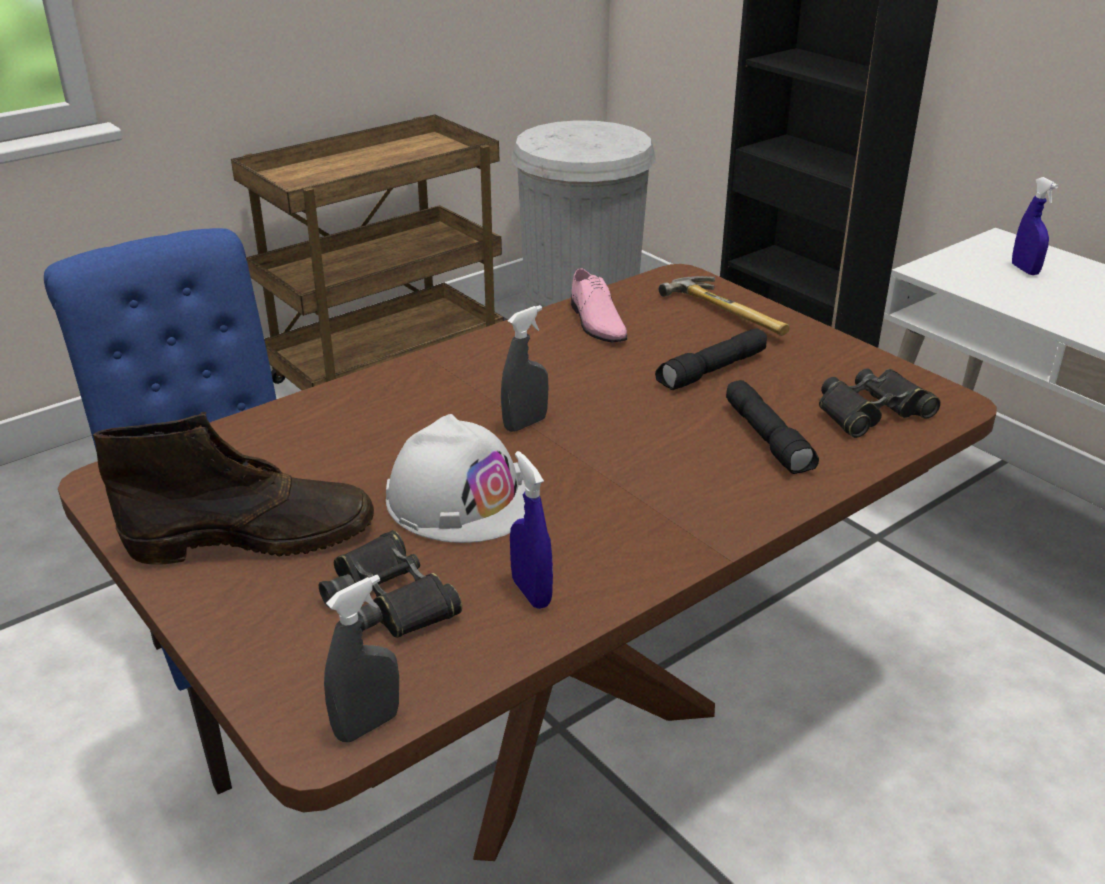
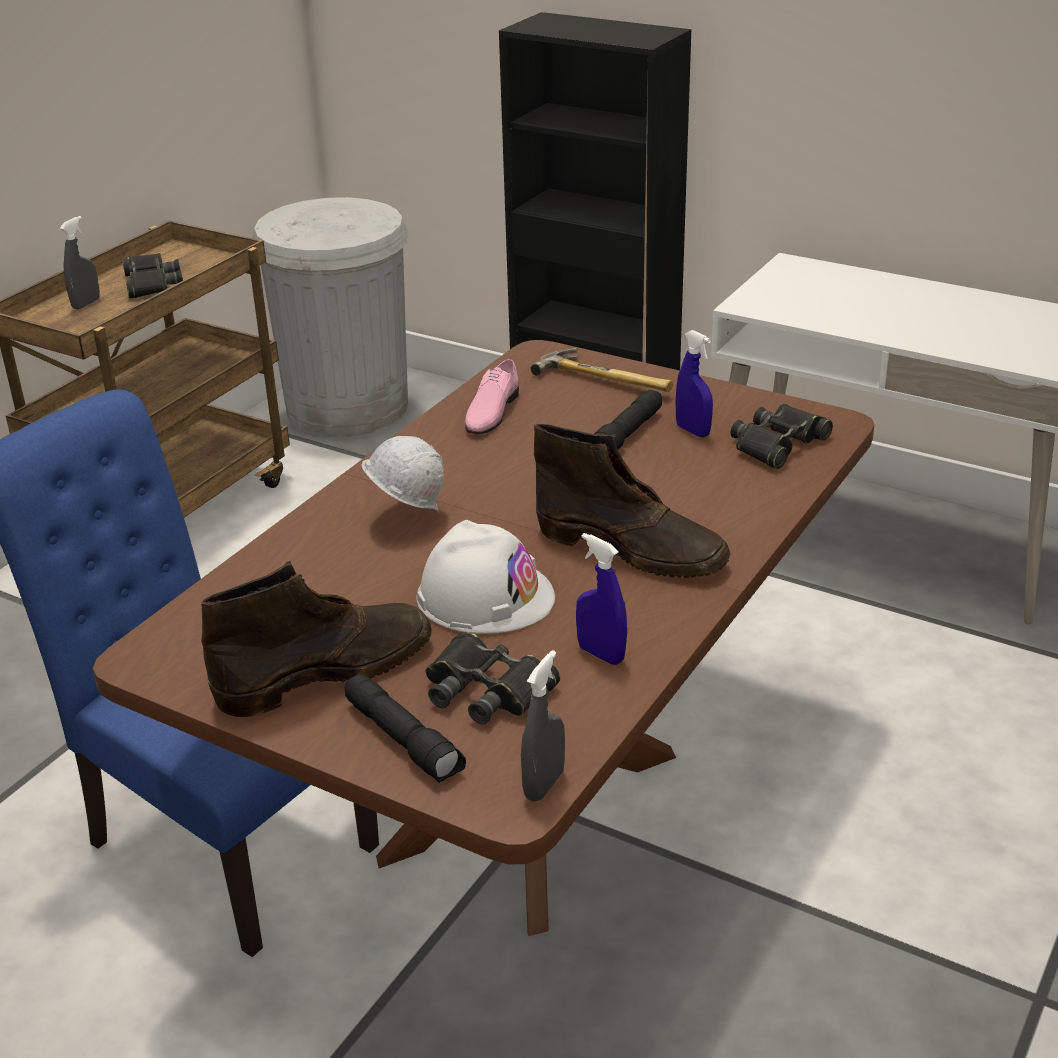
camera: 20 degrees left, 0 degrees up
grey spray bottle [501,305,548,432] -> grey spray bottle moved to [60,216,100,309]
pink shoe [571,268,627,342] -> pink shoe turned 60 degrees clockwise [465,359,519,434]
black flashlight [726,380,819,474] -> black flashlight moved to [345,674,466,783]
blue spray bottle [1012,177,1058,275] -> blue spray bottle moved to [676,330,713,437]
none -> black binoculars [122,253,183,298]
none -> white hard hat [362,436,444,512]
none -> brown boot [534,424,730,578]

